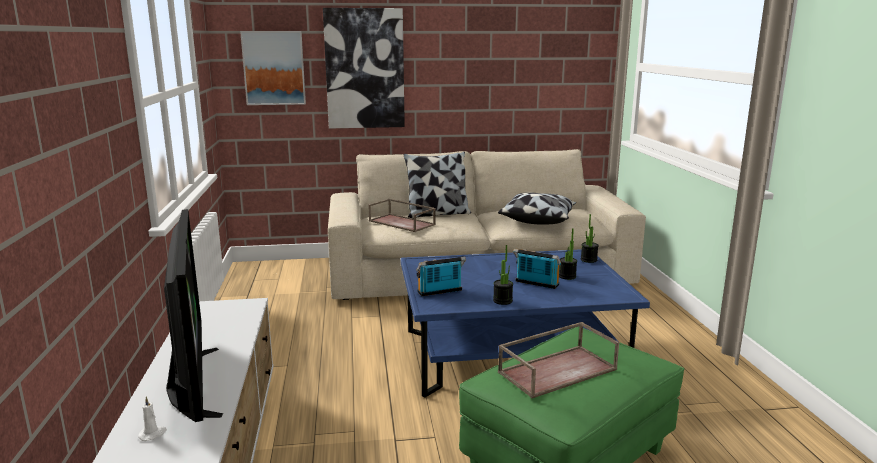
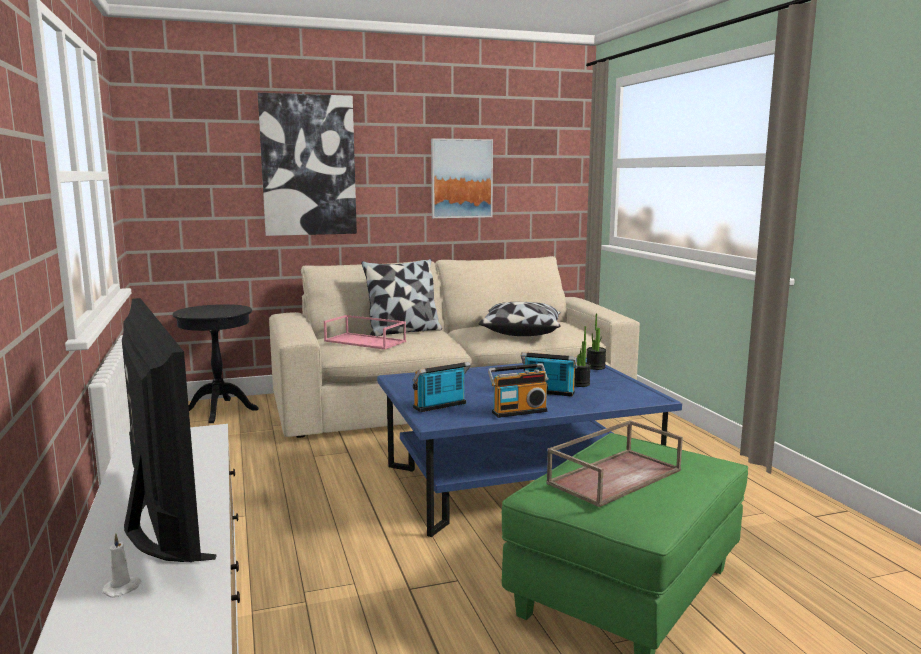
camera: 10 degrees left, 5 degrees down
picture [240,31,306,105] -> picture moved to [431,138,493,218]
brown tray [368,199,436,232] -> pink tray [324,315,406,350]
potted plant [493,245,513,305] -> radio [488,363,548,418]
none -> black side table [173,304,259,423]

